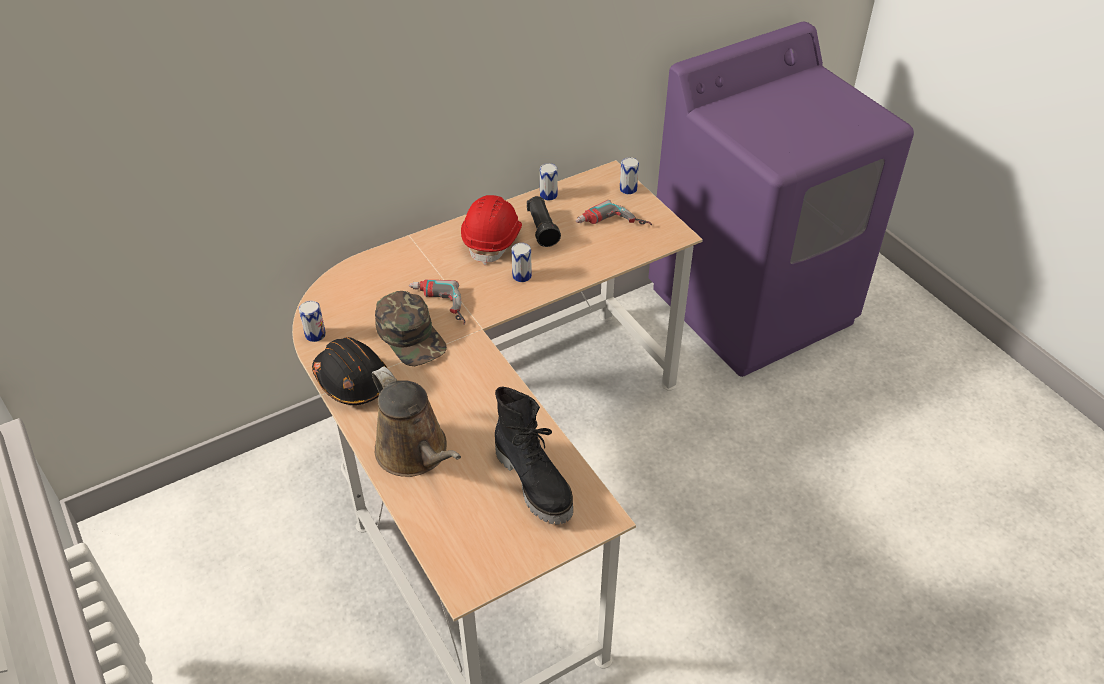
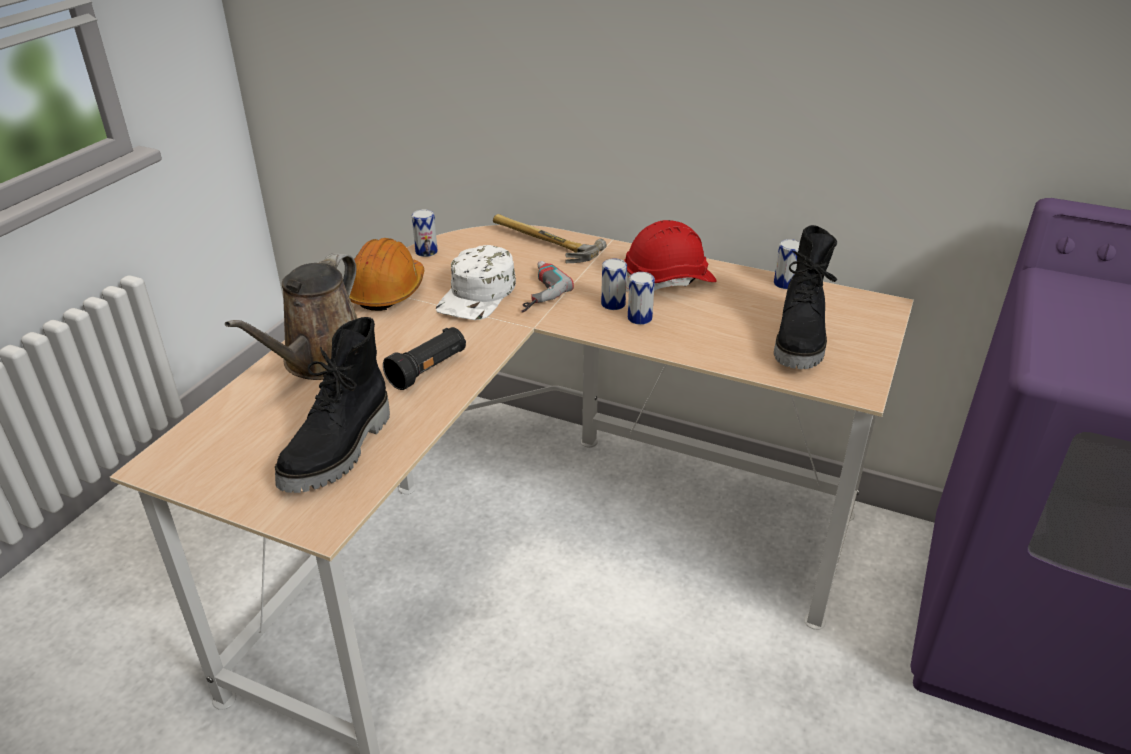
camera: 55 degrees right, 10 degrees down
black hard hat [312,337,387,405] -> orange hard hat [349,238,424,311]
green cap [375,291,447,366] -> white cap [436,245,516,320]
black flashlight [527,196,561,247] -> black flashlight moved to [383,327,466,390]
power drill [576,200,652,225] -> black boot [774,225,837,369]
can [620,157,639,194] -> can moved to [601,258,627,310]
none -> hammer [493,214,607,263]

